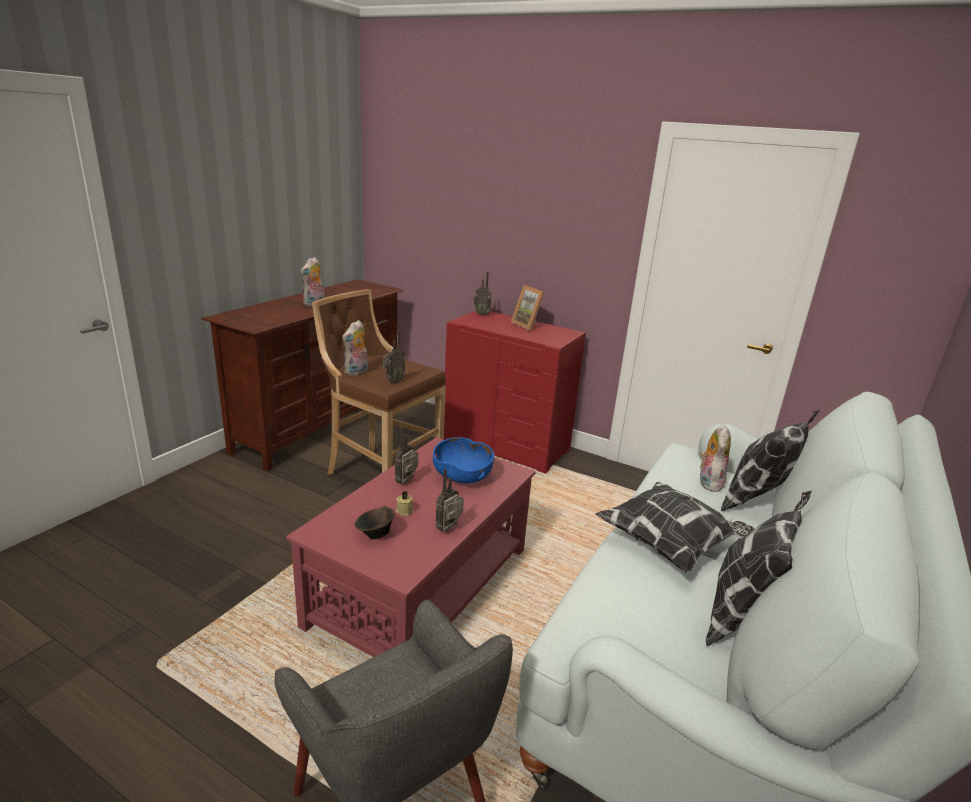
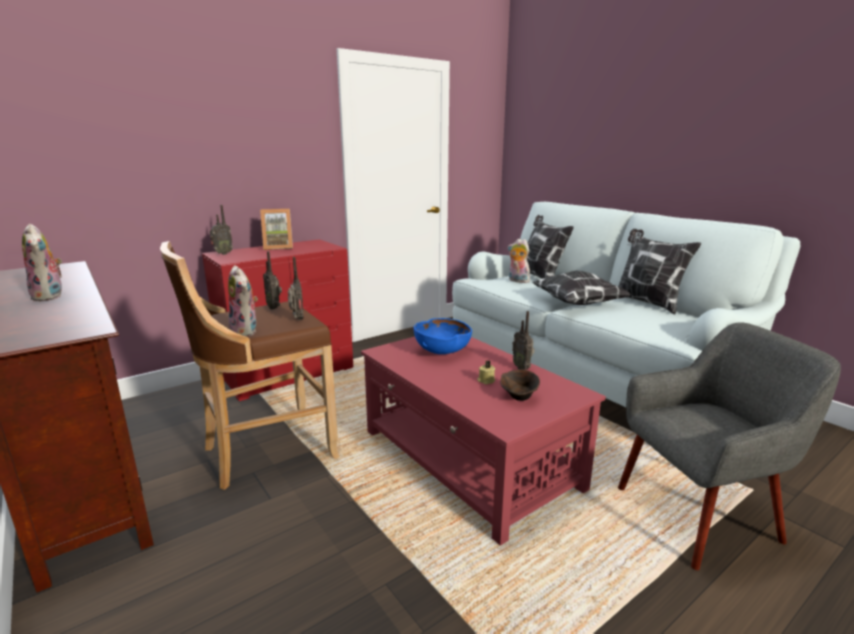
camera: 65 degrees left, 5 degrees down
radio [395,426,418,484] -> radio moved to [263,251,282,310]

